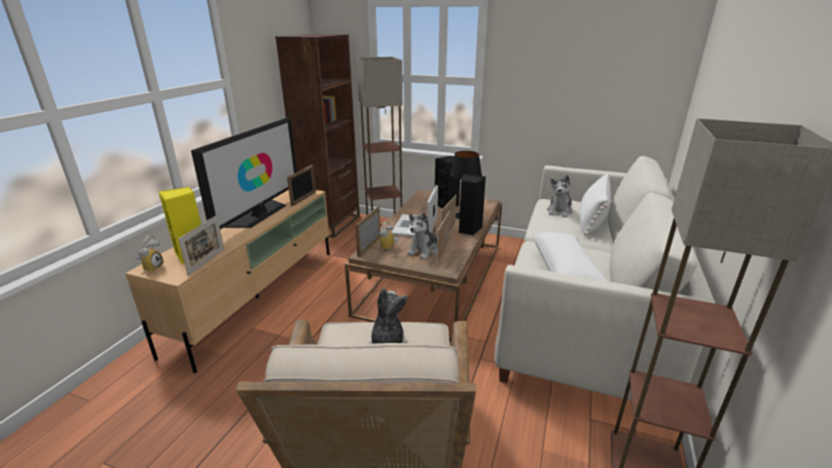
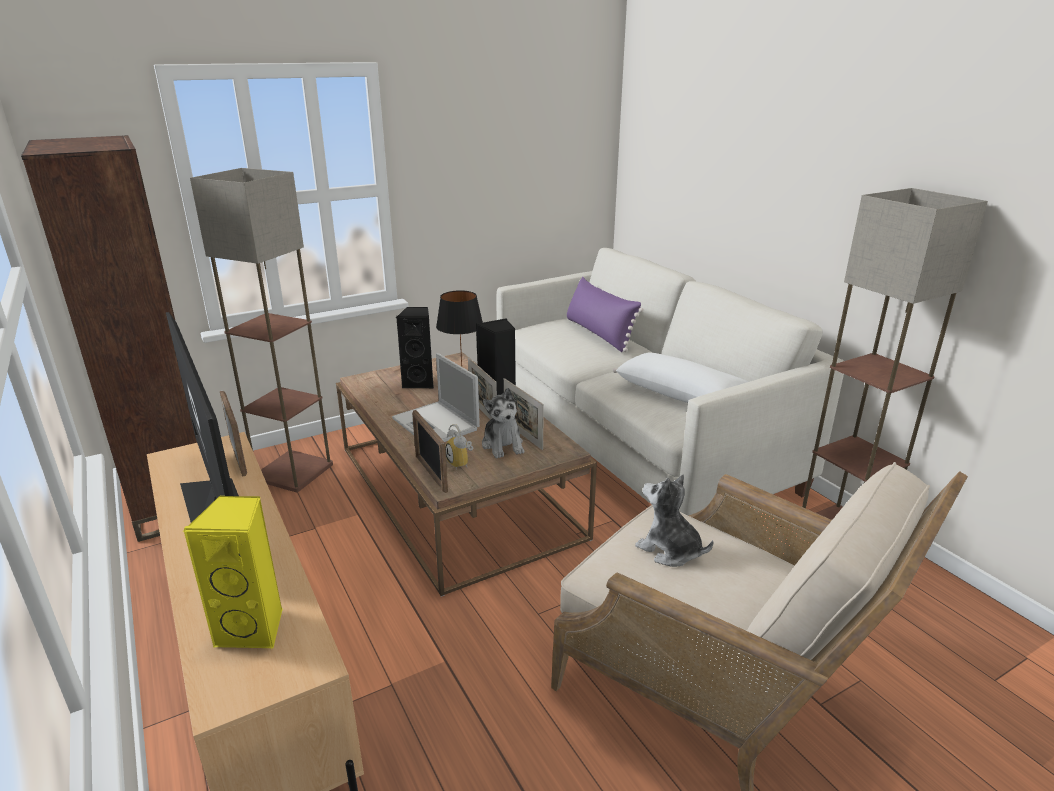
camera: 50 degrees left, 0 degrees up
alarm clock [136,235,164,273] -> none
picture frame [178,215,224,276] -> none
plush toy [547,175,573,218] -> none
white pillow [580,173,611,235] -> purple pillow [567,277,644,352]

